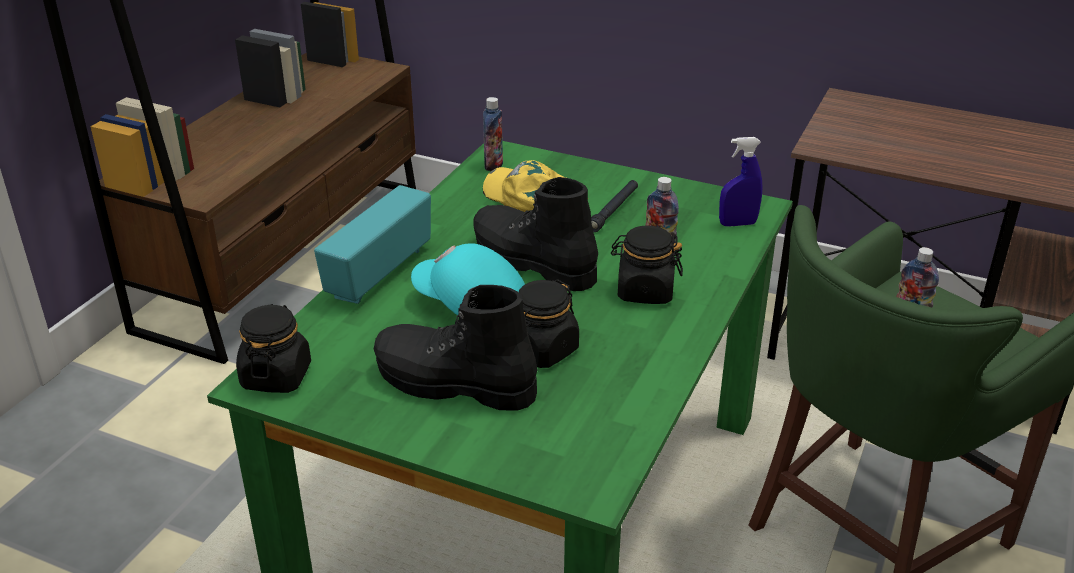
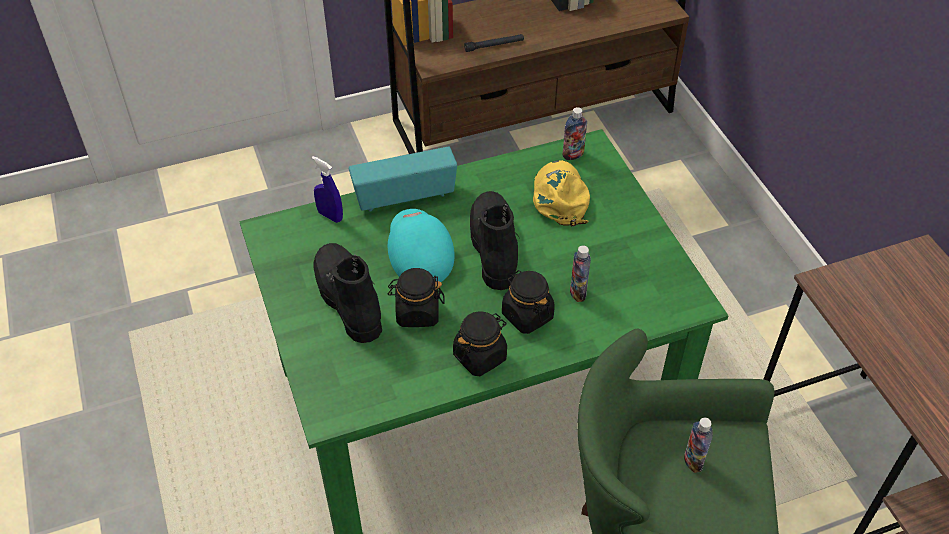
camera: 45 degrees right, 15 degrees up
black jar [236,304,311,393] -> black jar moved to [453,311,507,376]
black flashlight [591,180,638,232] -> black flashlight moved to [464,34,524,52]
blue spray bottle [719,137,763,226] -> blue spray bottle moved to [312,156,343,223]

